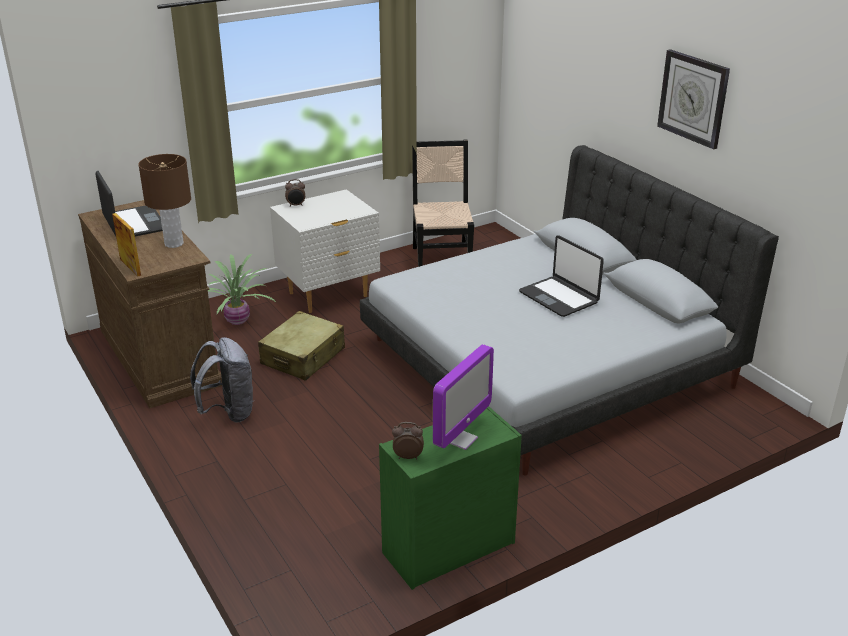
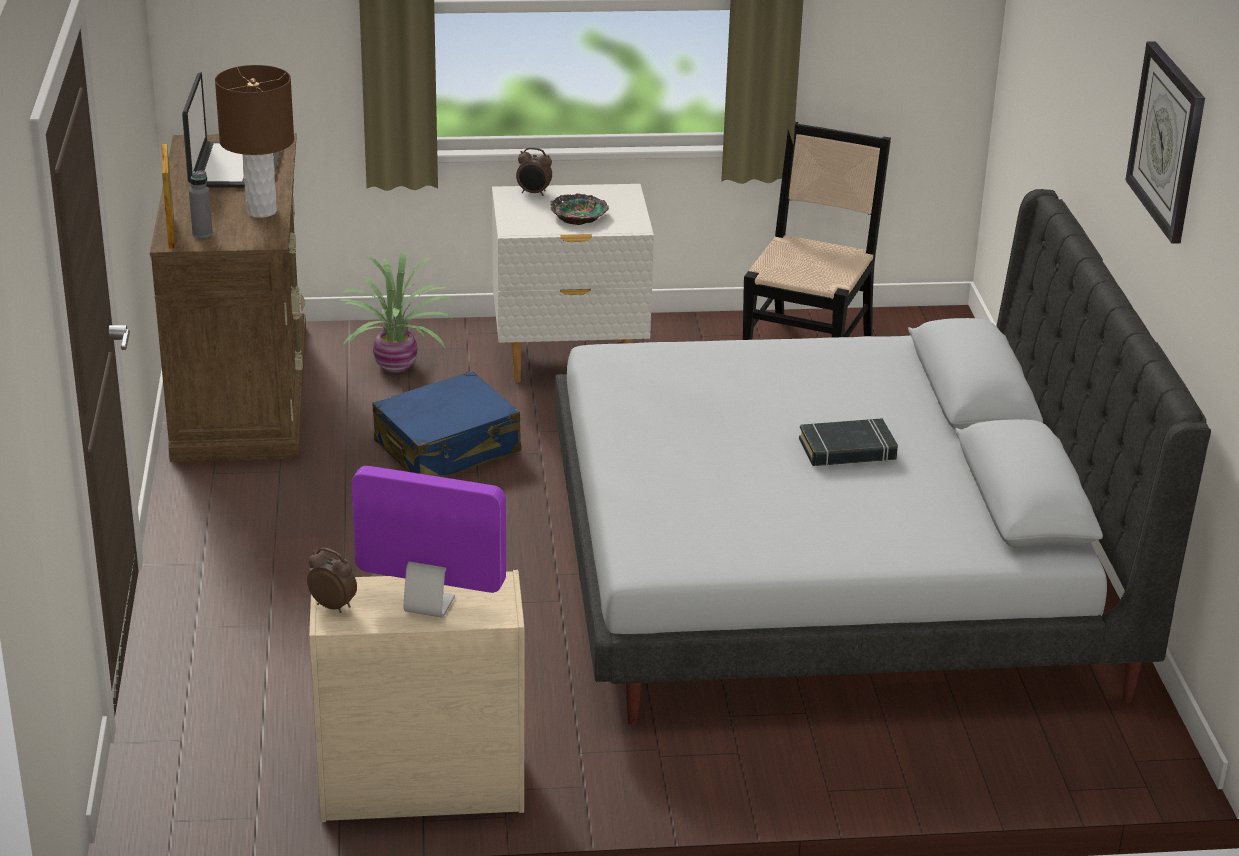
camera: 25 degrees right, 0 degrees up
grey backpack [190,337,254,423] -> none
beige suitcase [258,311,345,381] -> blue suitcase [373,371,521,477]
green dresser [379,406,522,590] -> beige dresser [309,570,524,822]
monitor [433,344,494,450] -> monitor turned 135 degrees counterclockwise [351,466,506,618]
laptop [519,235,604,317] -> black book [799,418,898,467]
none -> grey bottle [189,171,213,238]
none -> bowl [550,193,609,225]

